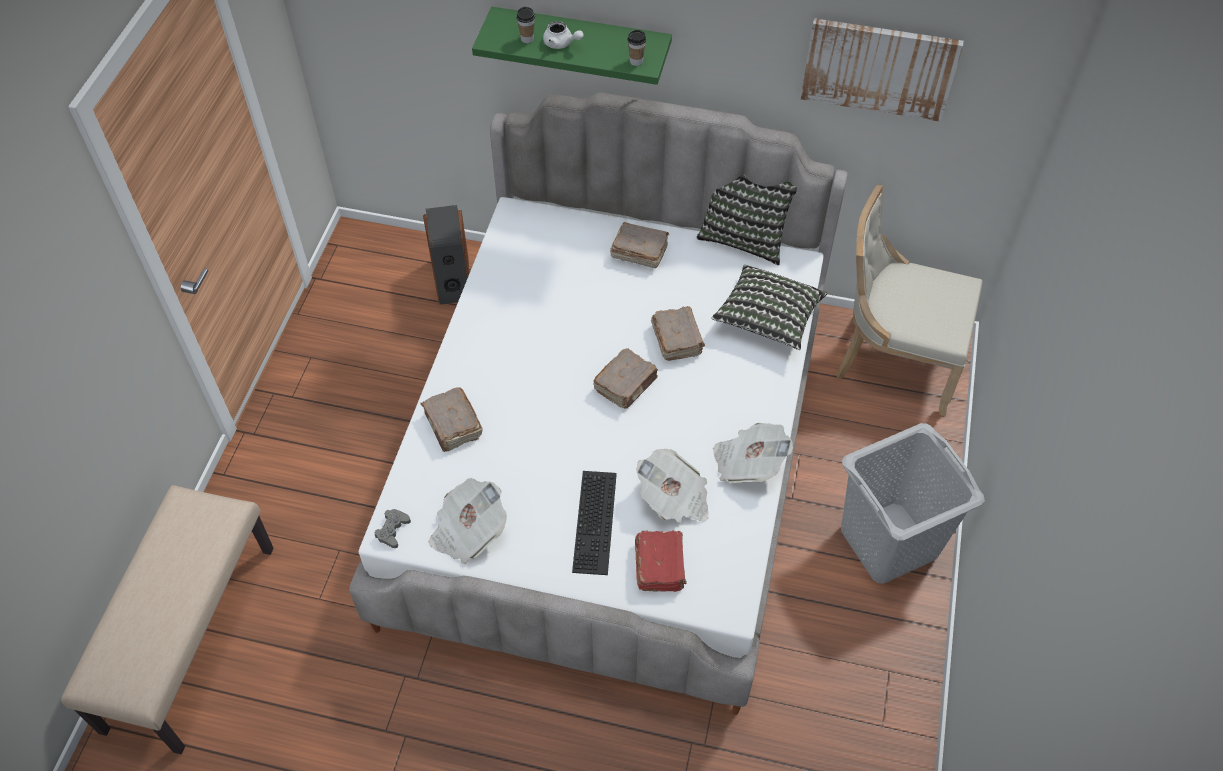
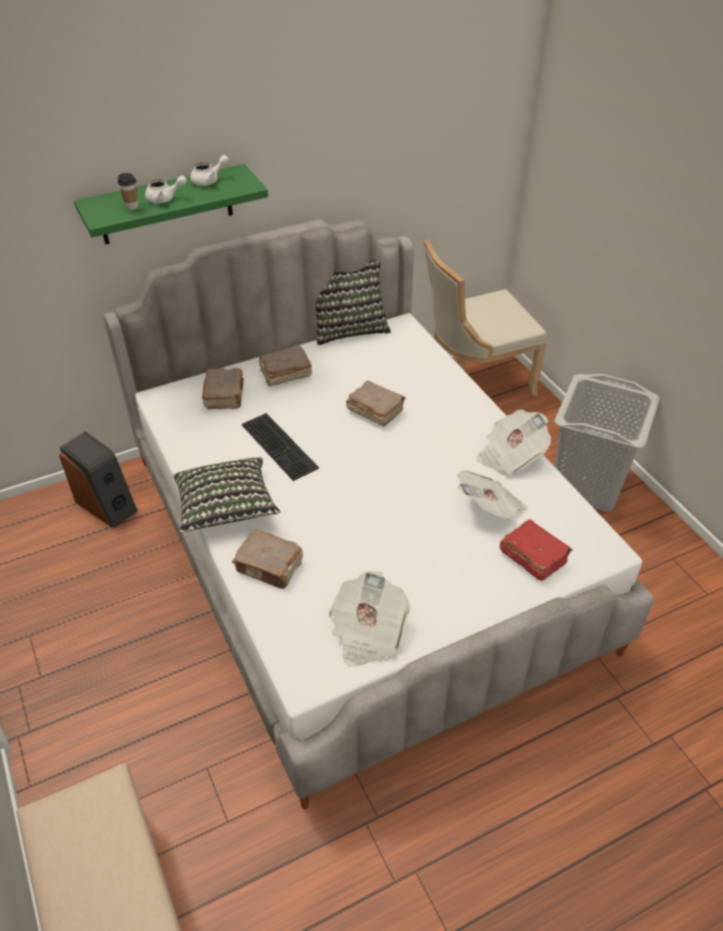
camera: 40 degrees left, 10 degrees down
grey game controller [375,509,411,548] -> none
keyboard [572,471,617,575] -> keyboard moved to [242,413,319,481]
brown book [593,348,658,409] -> brown book moved to [202,368,244,409]
cup [627,30,646,66] -> none
pillow [711,265,827,350] -> pillow moved to [173,457,280,533]
picture [801,18,964,122] -> none
none -> white teapot [190,155,229,186]

